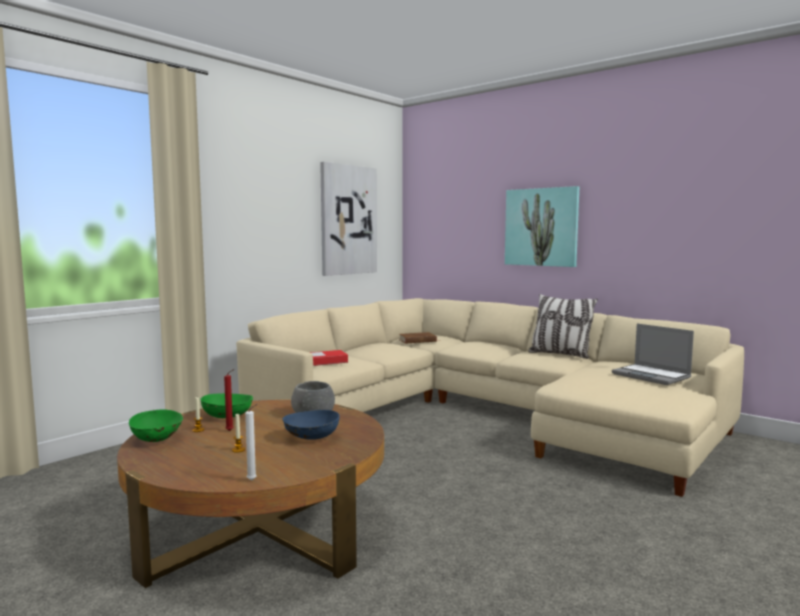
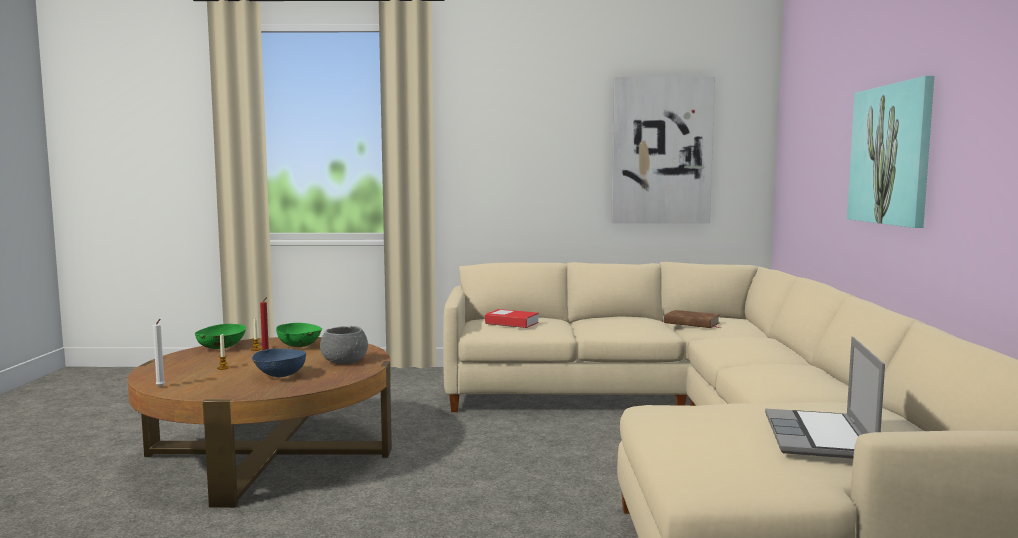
camera: 50 degrees right, 0 degrees up
pillow [528,294,598,359] -> none

